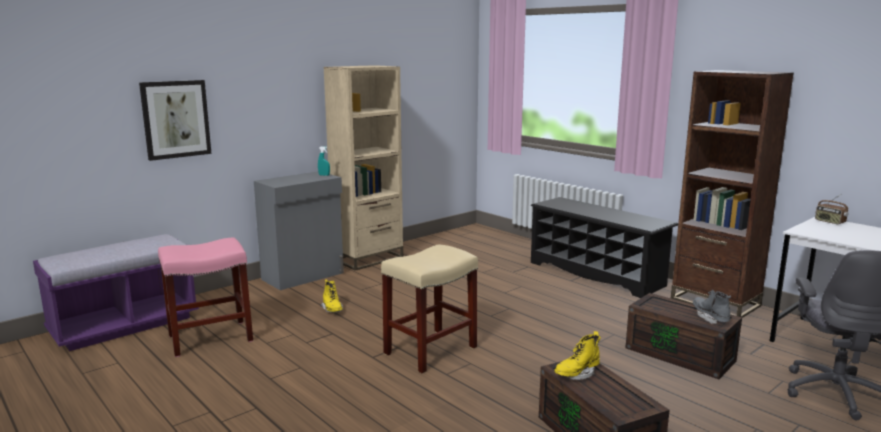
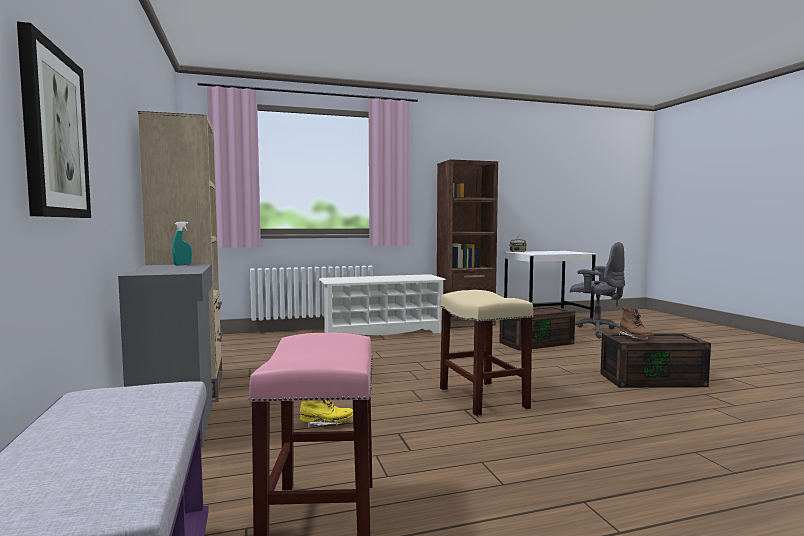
camera: 65 degrees left, 10 degrees down
black shoe rack [530,197,678,298] -> white shoe rack [319,274,446,335]
yellow boot [554,331,601,380] -> brown boot [619,307,654,340]
grey boot [693,290,731,324] -> none

